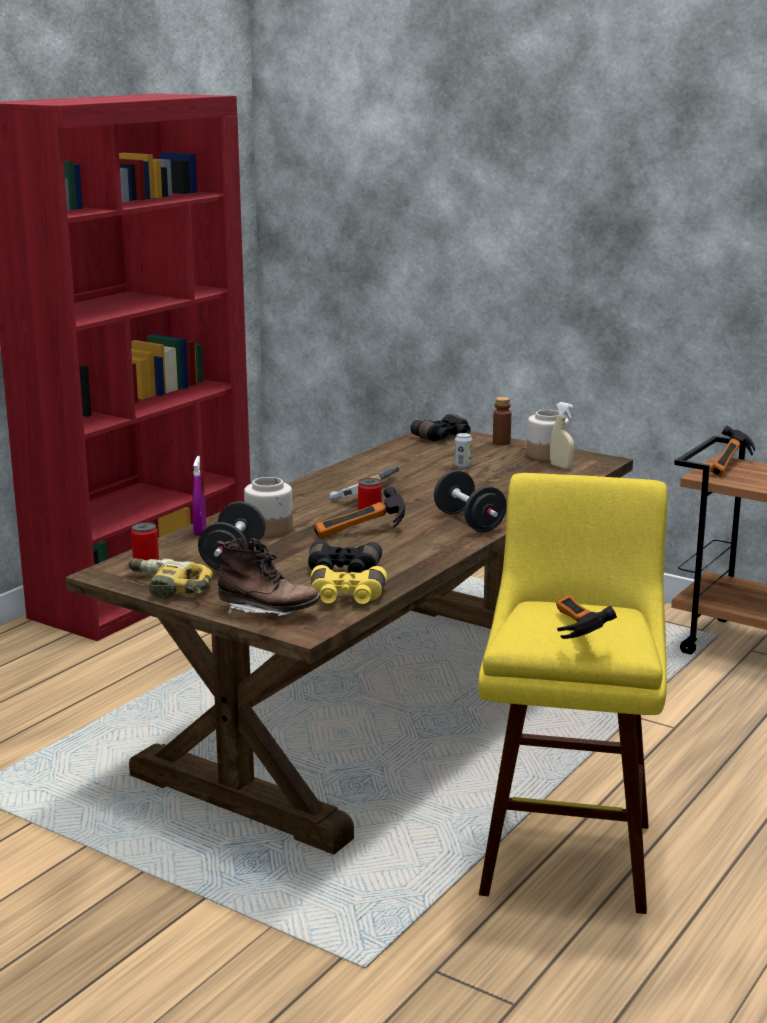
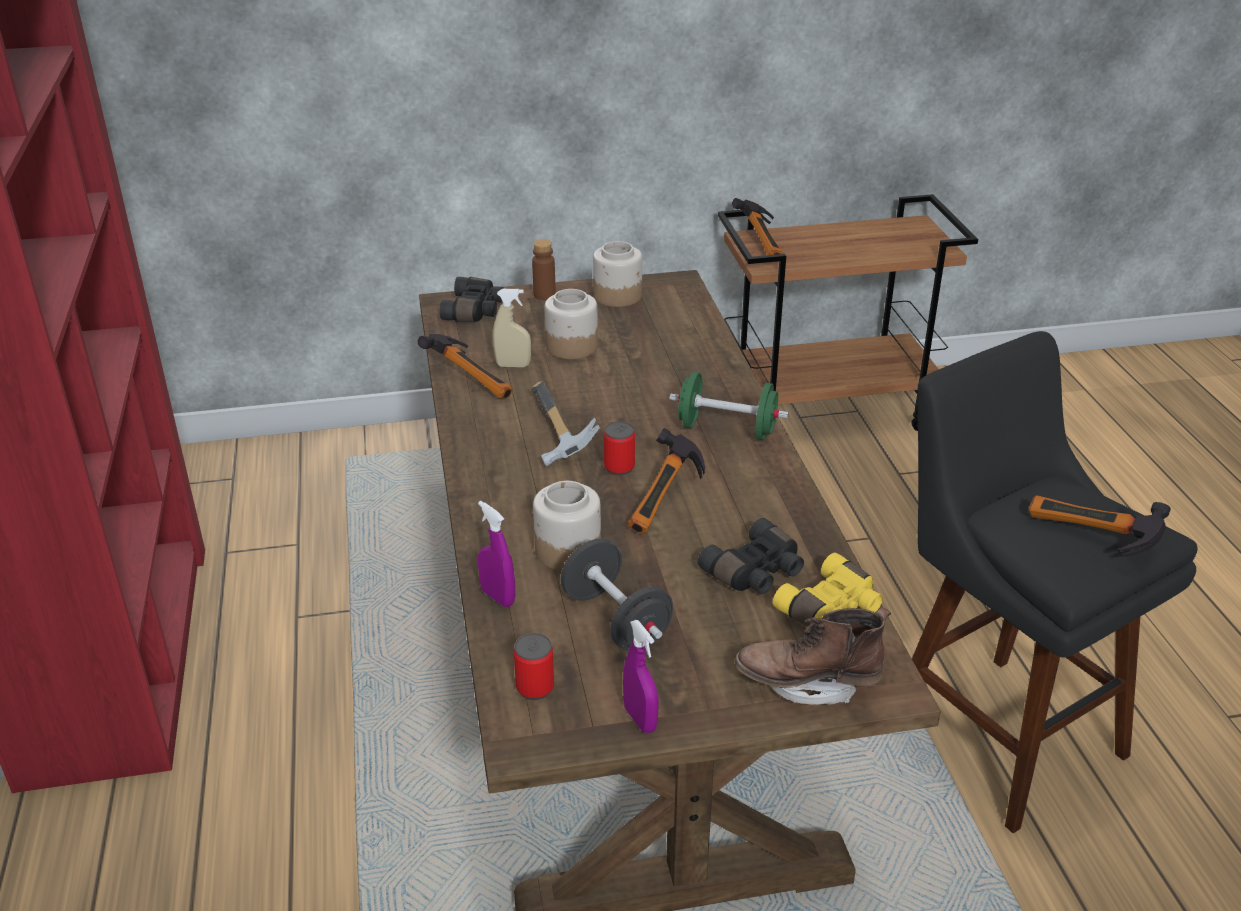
camera: 45 degrees left, 15 degrees up
power drill [122,558,213,598] -> purple spray bottle [623,620,659,733]
brown boot [217,538,321,616] -> brown boot turned 150 degrees counterclockwise [735,607,891,705]
black dumbbell [434,470,507,532] -> green dumbbell [670,372,789,440]
can [454,433,472,468] -> jar [545,289,598,359]
yellow stool [478,473,667,914] -> black stool [912,331,1198,833]
beige spray bottle [550,402,574,469] -> beige spray bottle moved to [493,289,531,367]
none -> hammer [417,334,513,398]

